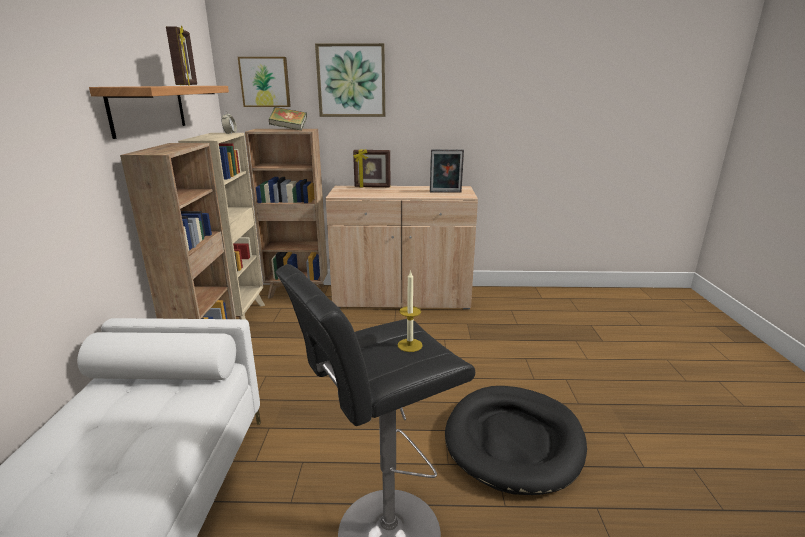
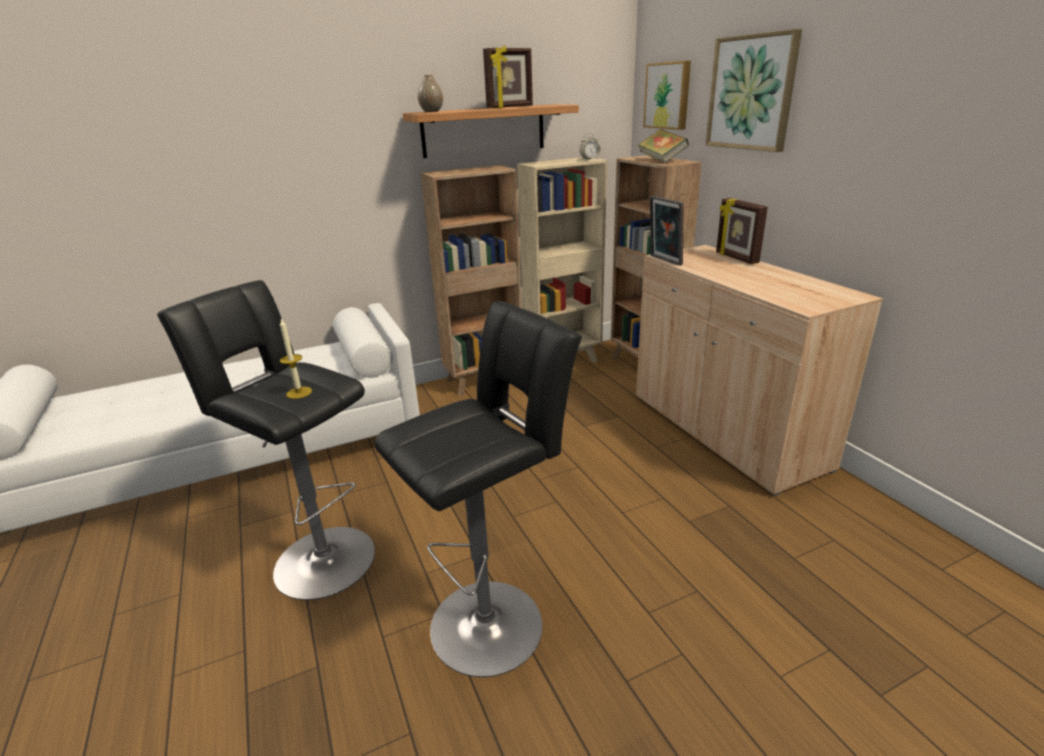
camera: 65 degrees right, 5 degrees up
picture frame [430,149,464,192] -> picture frame moved to [650,196,684,266]
black dog bed [445,386,587,495] -> black stool [374,301,582,677]
none -> vase [418,75,443,112]

